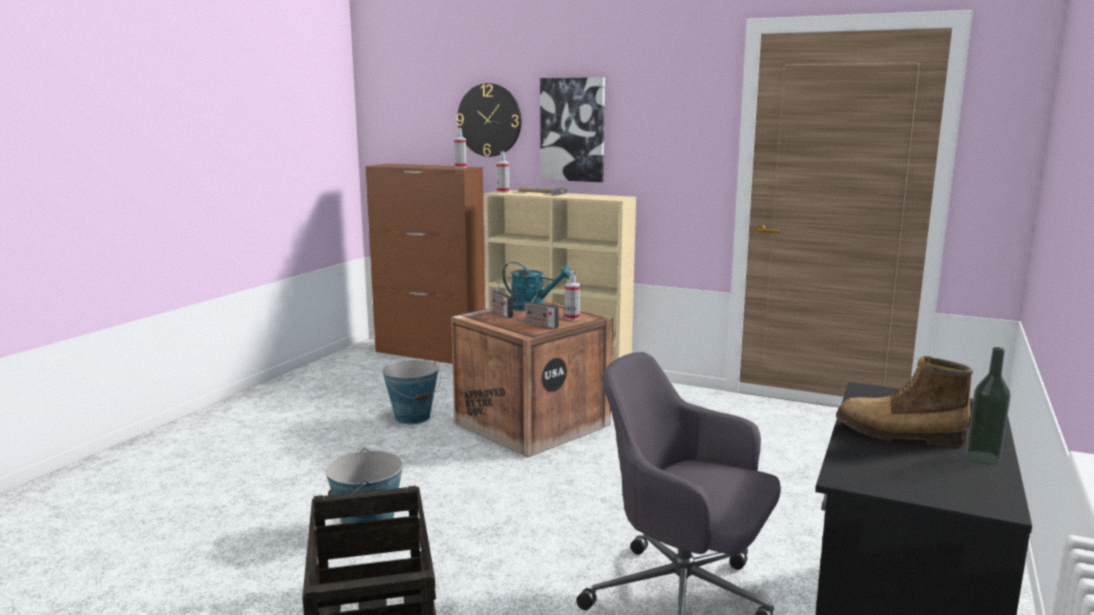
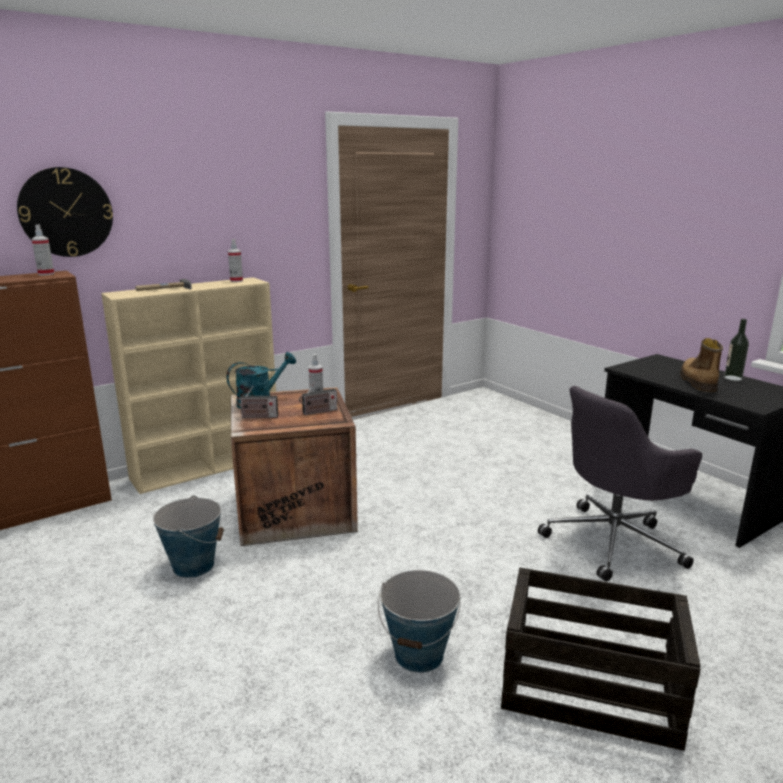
camera: 60 degrees left, 5 degrees up
spray bottle [496,151,509,193] -> spray bottle moved to [228,239,243,282]
picture [540,77,605,182] -> none
boot [836,356,973,446] -> boot turned 135 degrees clockwise [680,338,723,392]

